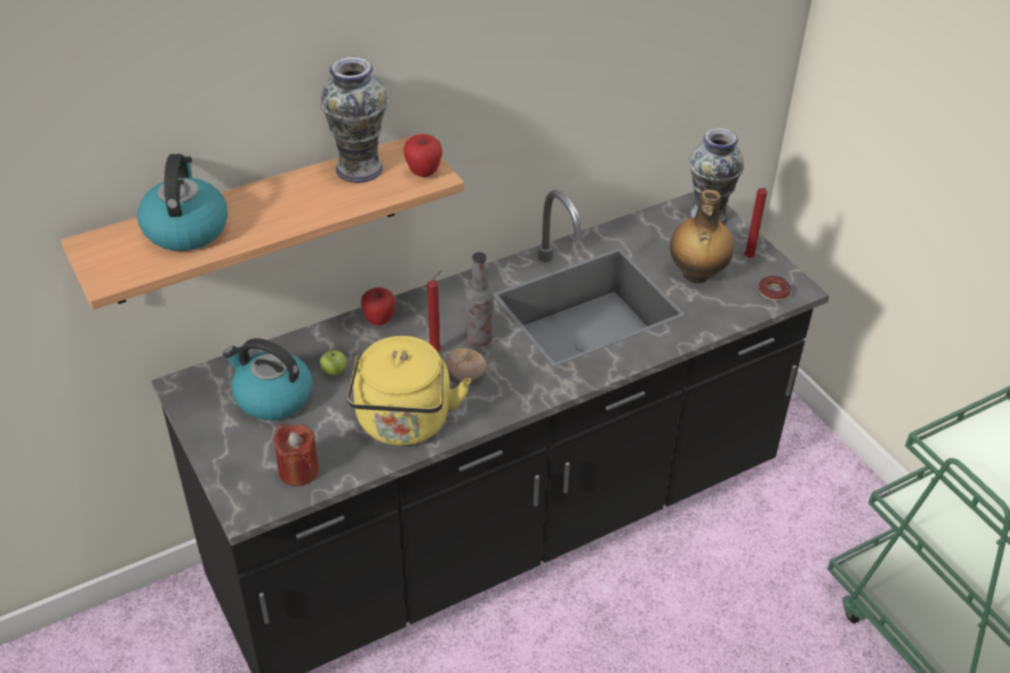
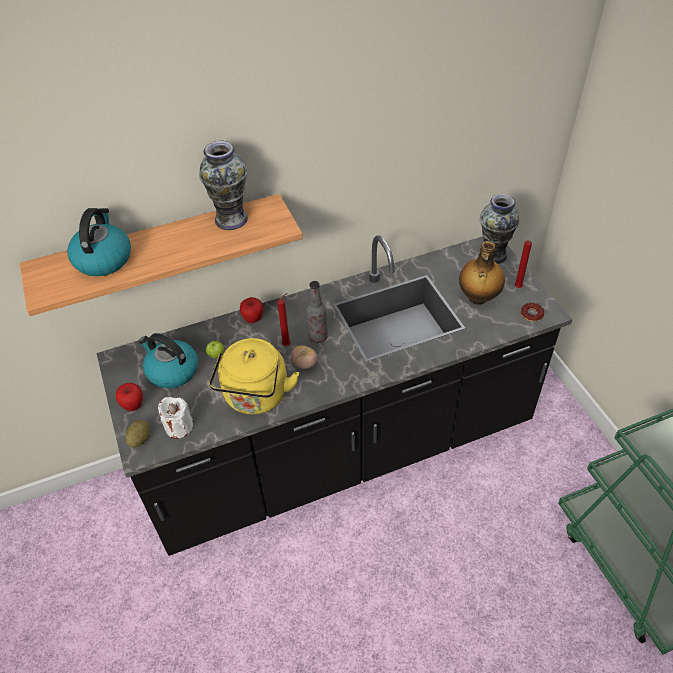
camera: 10 degrees right, 5 degrees up
red candle [273,424,319,487] -> white candle [158,397,193,439]
apple [404,134,442,177] -> apple moved to [116,383,143,411]
none -> potato [125,420,150,447]

